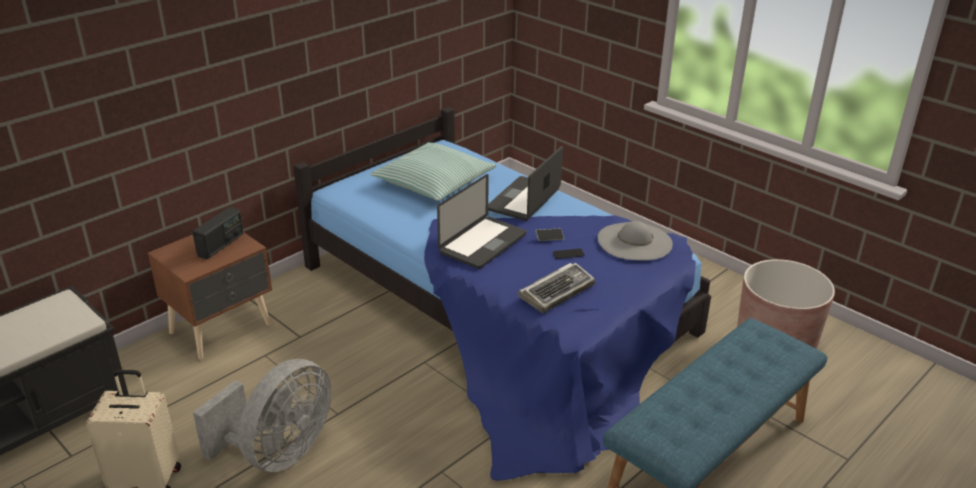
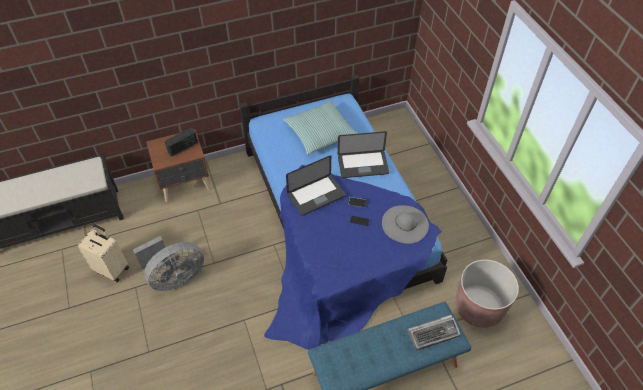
camera: 25 degrees right, 20 degrees up
laptop [488,146,563,221] -> laptop turned 150 degrees counterclockwise [338,131,389,178]
keyboard [518,263,595,313] -> keyboard moved to [407,315,461,351]

